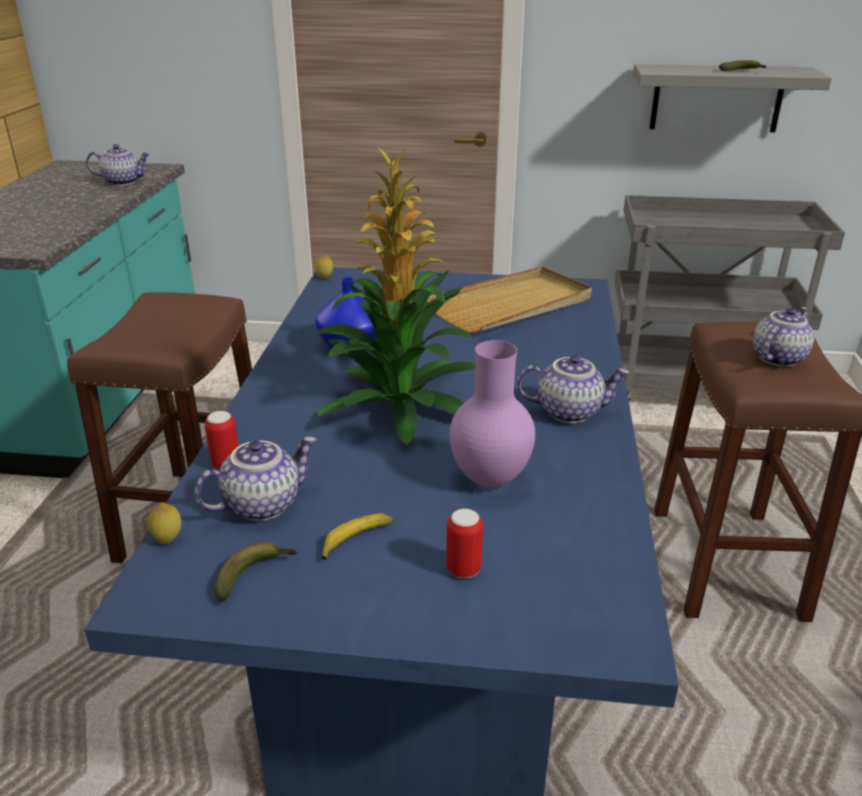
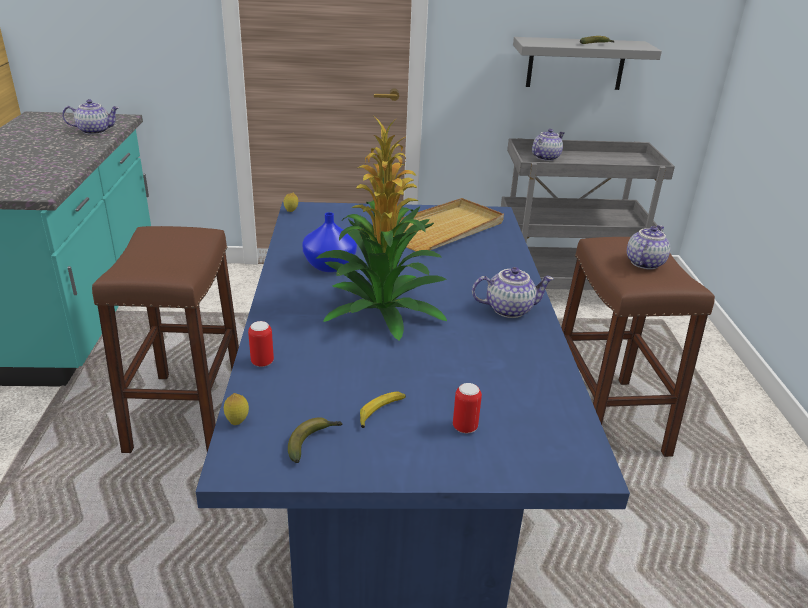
camera: 10 degrees left, 0 degrees up
teapot [194,437,317,521] -> teapot moved to [532,129,564,161]
purple vase [450,340,535,487] -> none

